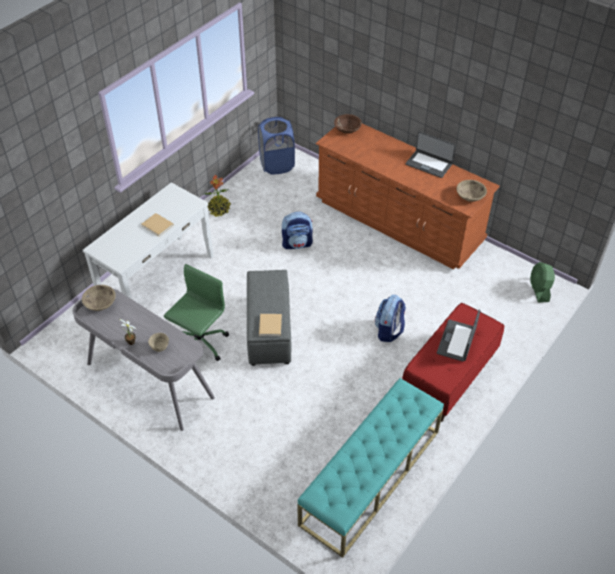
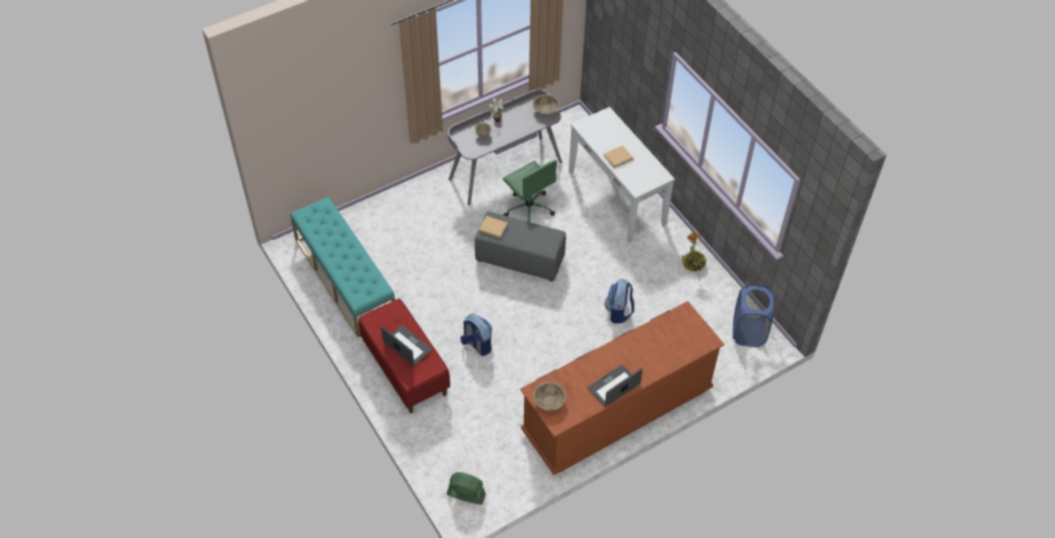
camera: 110 degrees right, 5 degrees up
brown bowl [334,114,362,134] -> none

